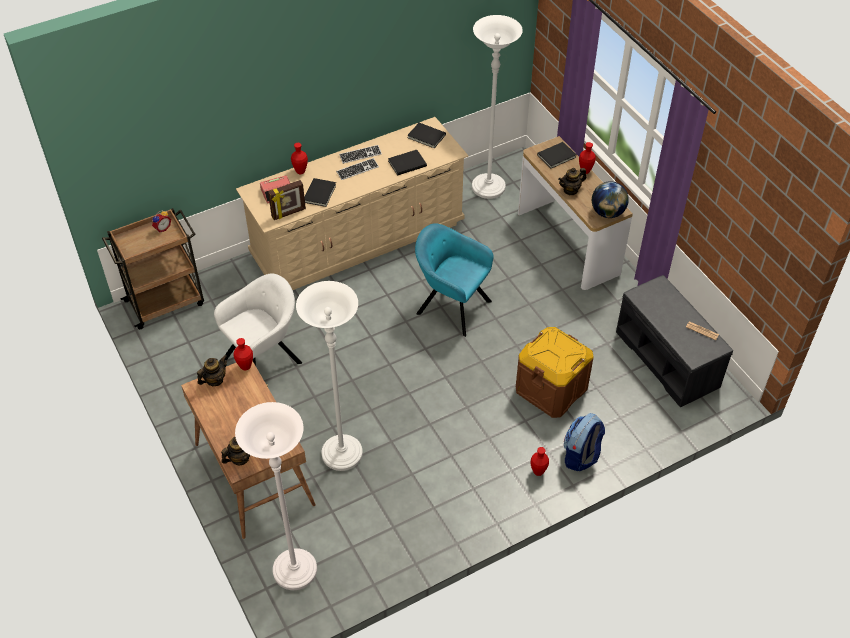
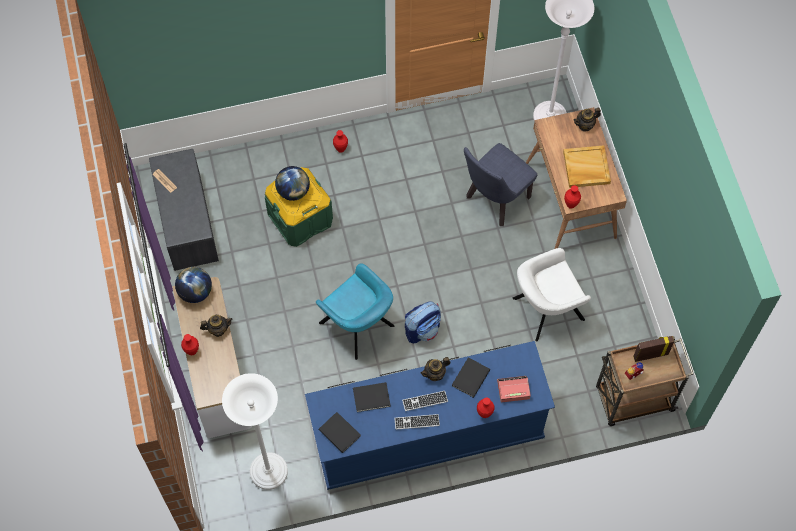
camera: 165 degrees left, 15 degrees up
teapot [197,355,227,386] -> teapot moved to [421,357,451,381]
beige dresser [236,117,468,290] -> blue dresser [305,341,555,490]
picture frame [268,180,306,220] -> picture frame moved to [633,336,674,362]
white floor lamp [296,281,363,471] -> blue chair [464,143,537,226]
brown storage box [516,327,594,418] -> green storage box [265,167,333,247]
black book [537,142,576,168] -> none
backpack [564,413,605,471] -> backpack moved to [405,301,441,343]
none -> globe [275,166,310,201]
none -> beige tray [563,145,611,188]

